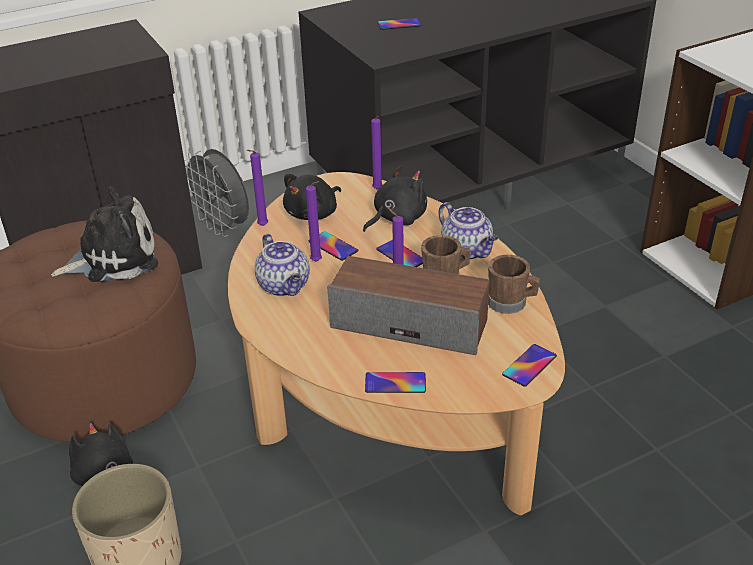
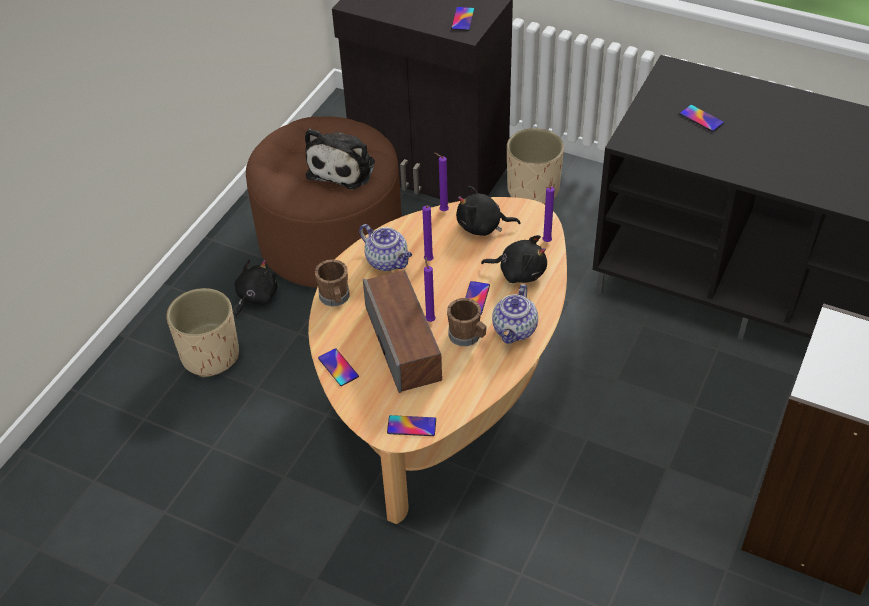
camera: 55 degrees right, 10 degrees up
plush toy [51,186,158,282] -> plush toy turned 75 degrees clockwise [305,129,375,189]
grey fan [184,149,249,237] -> beige planter [507,128,564,204]
teapot [255,234,310,296] -> teapot turned 75 degrees counterclockwise [359,224,412,271]
phone [309,231,358,261] -> phone moved to [451,7,474,31]
brown mug [488,255,540,314] -> brown mug moved to [315,260,350,307]

